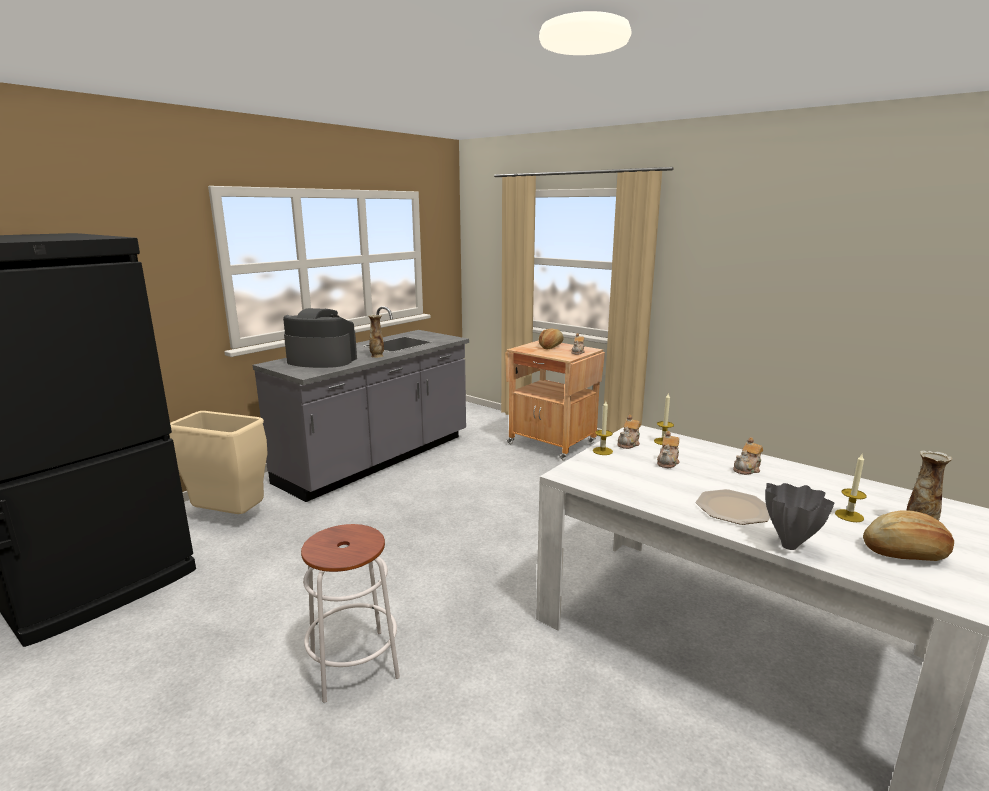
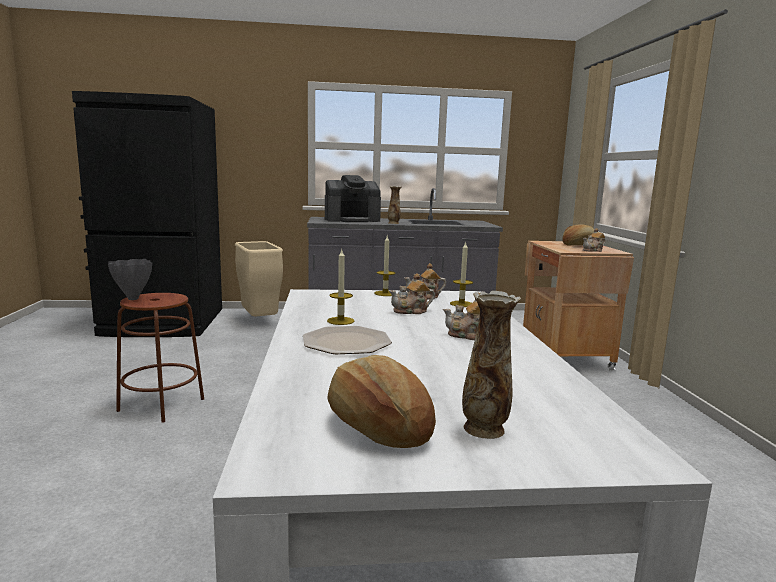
camera: 45 degrees right, 5 degrees down
coffee machine [283,308,357,368] -> coffee machine turned 105 degrees clockwise [325,175,381,222]
white stool [301,524,400,703] -> brown stool [116,293,204,423]
grey vase [765,483,834,550] -> grey vase moved to [108,259,152,300]
candle [835,454,866,522] -> candle moved to [327,250,354,325]

